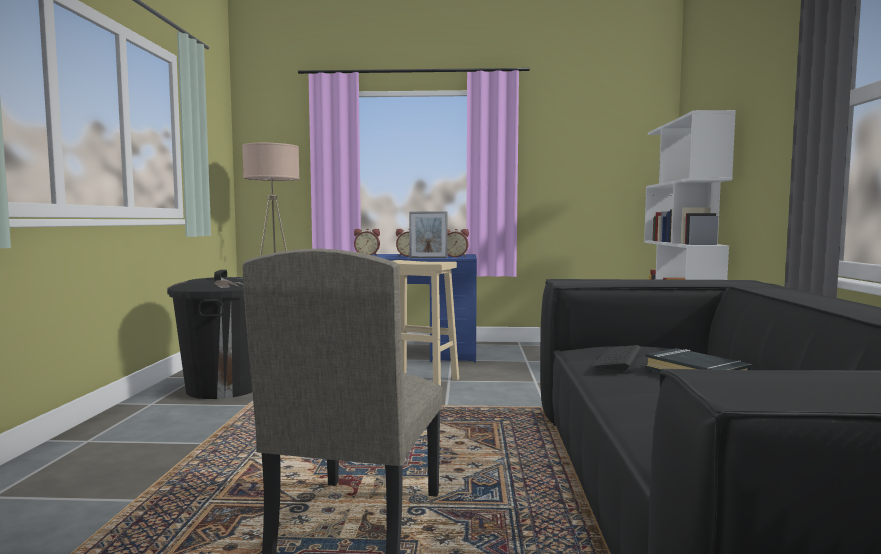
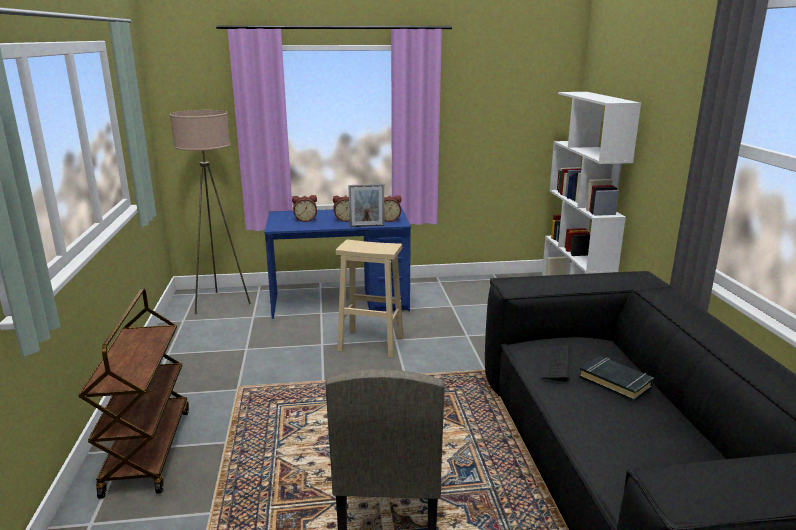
camera: 10 degrees left, 15 degrees up
black trash can [167,270,252,399] -> none
none -> brown cart [78,289,189,499]

